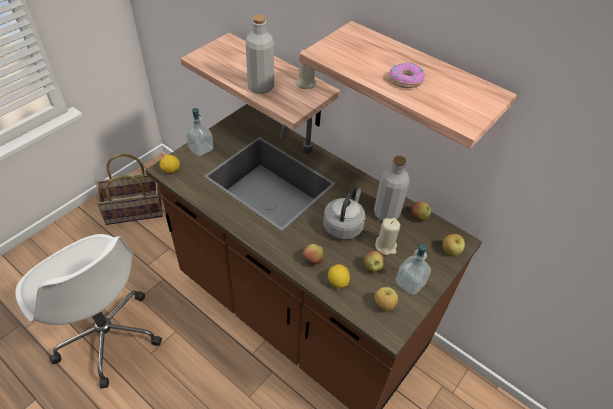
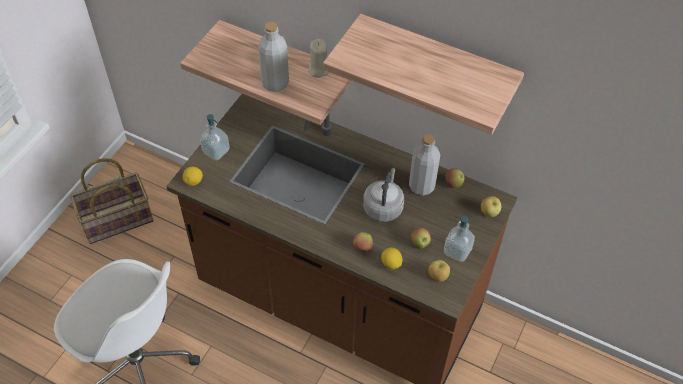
camera: 10 degrees left, 5 degrees up
beige candle [375,218,400,255] -> none
donut [389,63,425,88] -> none

